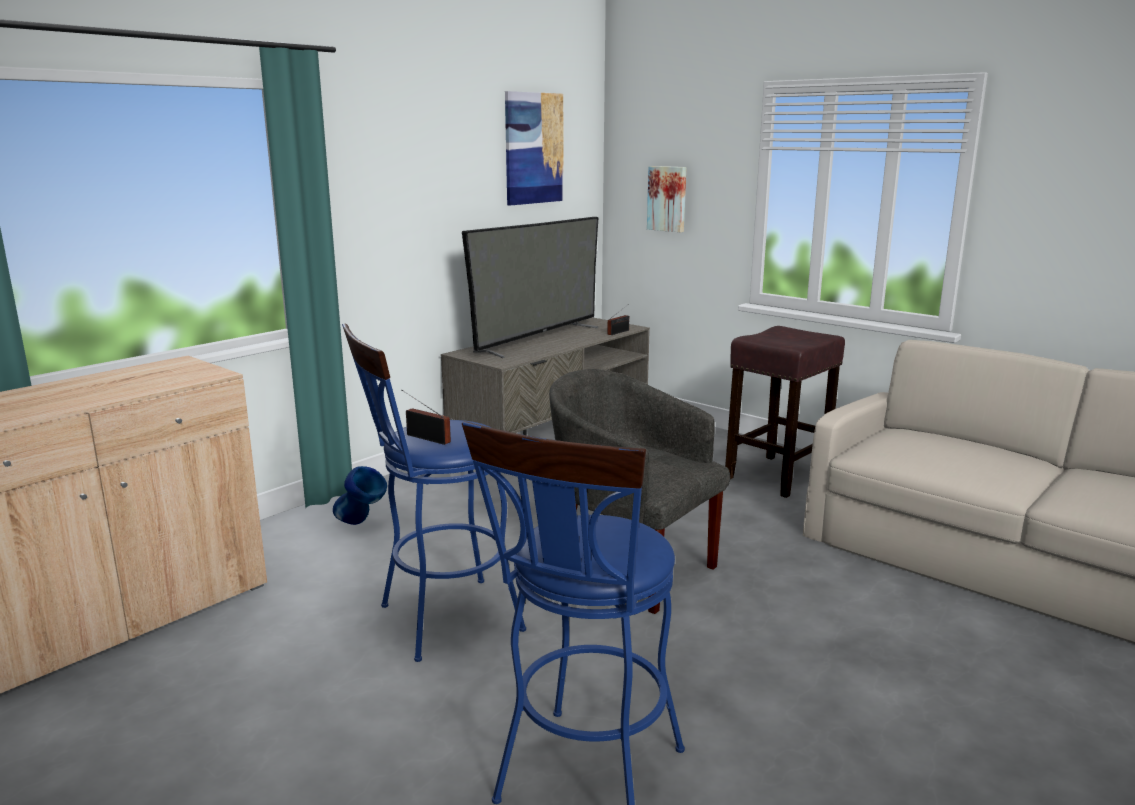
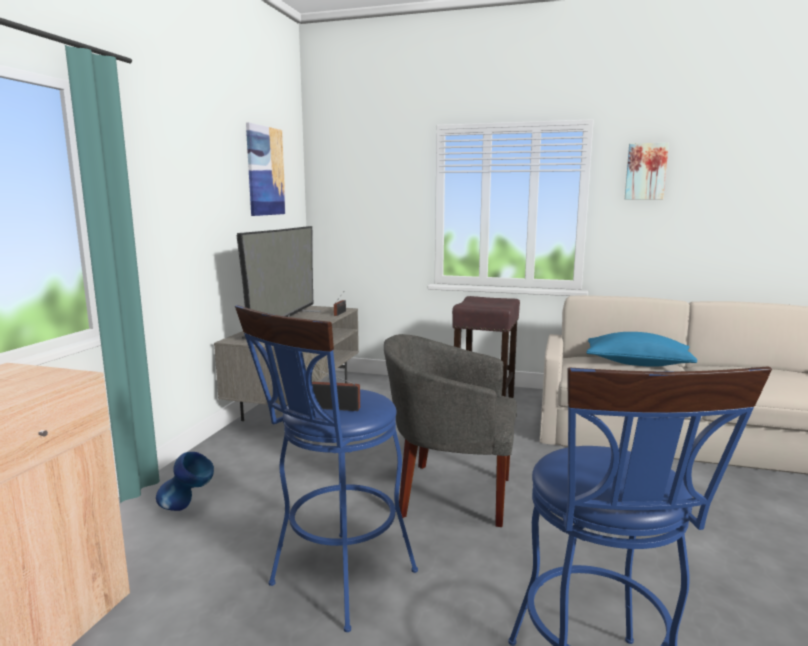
camera: 25 degrees left, 5 degrees down
picture [647,166,687,232] -> picture moved to [625,143,669,199]
none -> blue pillow [586,332,697,367]

